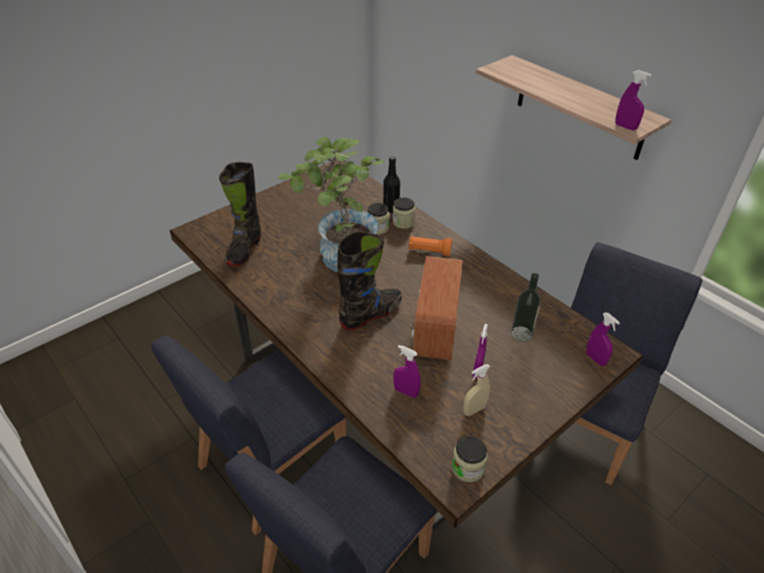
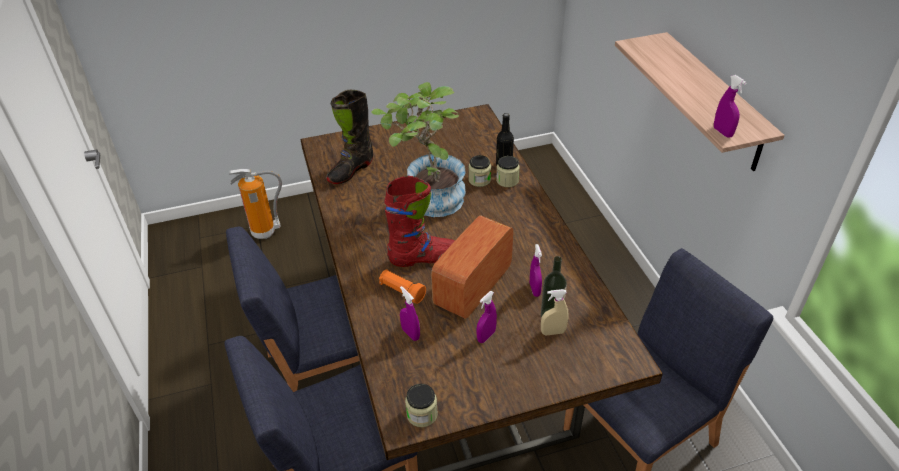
camera: 25 degrees right, 0 degrees up
black boot [337,231,402,330] -> red boot [384,176,455,267]
orange flashlight [409,236,452,256] -> orange flashlight moved to [379,269,426,304]
beige spray bottle [463,364,490,416] -> beige spray bottle moved to [541,289,569,336]
purple spray bottle [586,312,620,366] -> purple spray bottle moved to [530,244,542,297]
none -> fire extinguisher [229,169,282,239]

